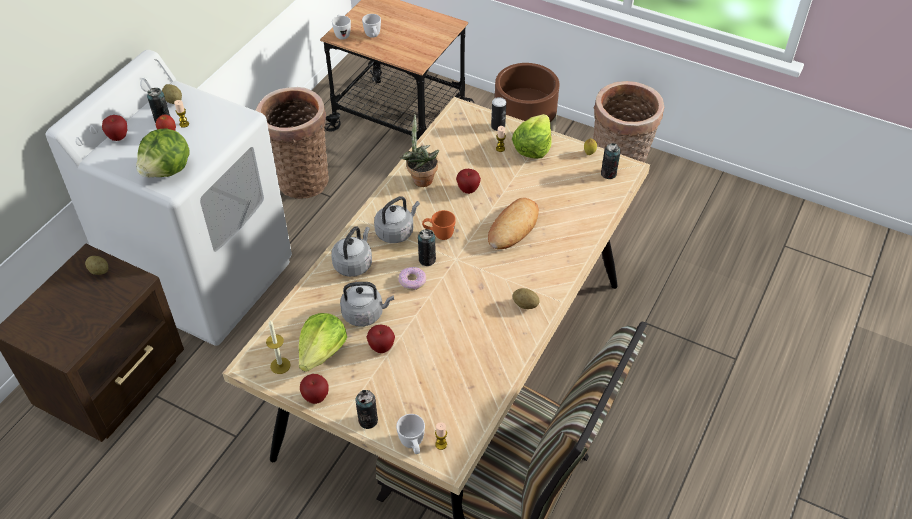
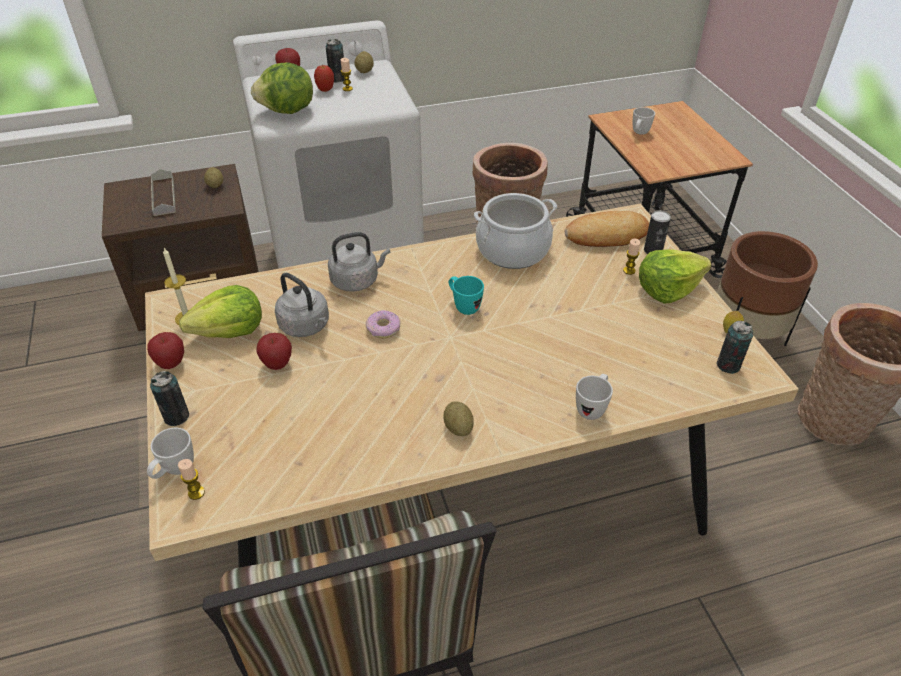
camera: 45 degrees right, 5 degrees down
white mug [332,15,351,40] -> white mug moved to [576,374,613,420]
grey kettle [374,196,420,243] -> none
potted plant [399,115,439,187] -> cooking pot [474,193,557,269]
can [418,229,436,266] -> none
orange mug [422,210,456,240] -> turquoise mug [449,276,484,315]
apple [456,169,481,194] -> none
bread [488,198,539,249] -> bread moved to [564,211,649,247]
none -> grey tray [151,169,176,216]

